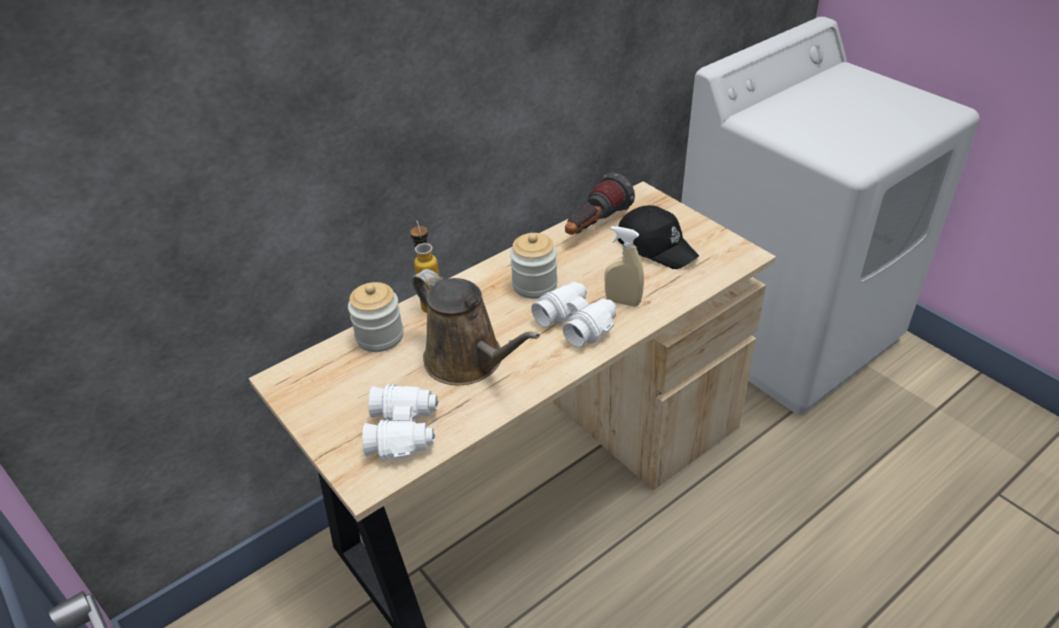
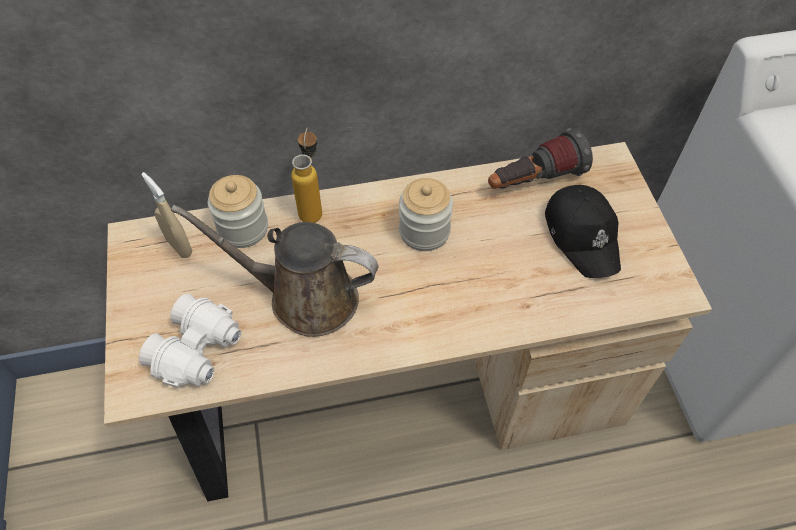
camera: 25 degrees right, 15 degrees up
brown watering can [412,269,540,385] -> brown watering can turned 120 degrees clockwise [171,205,379,337]
white binoculars [531,282,616,347] -> none
beige spray bottle [605,226,644,307] -> beige spray bottle moved to [141,172,192,258]

